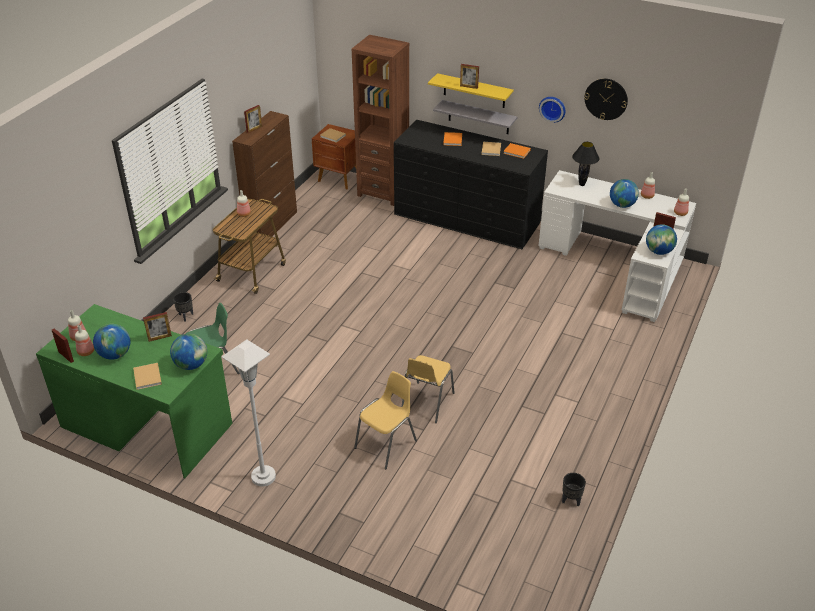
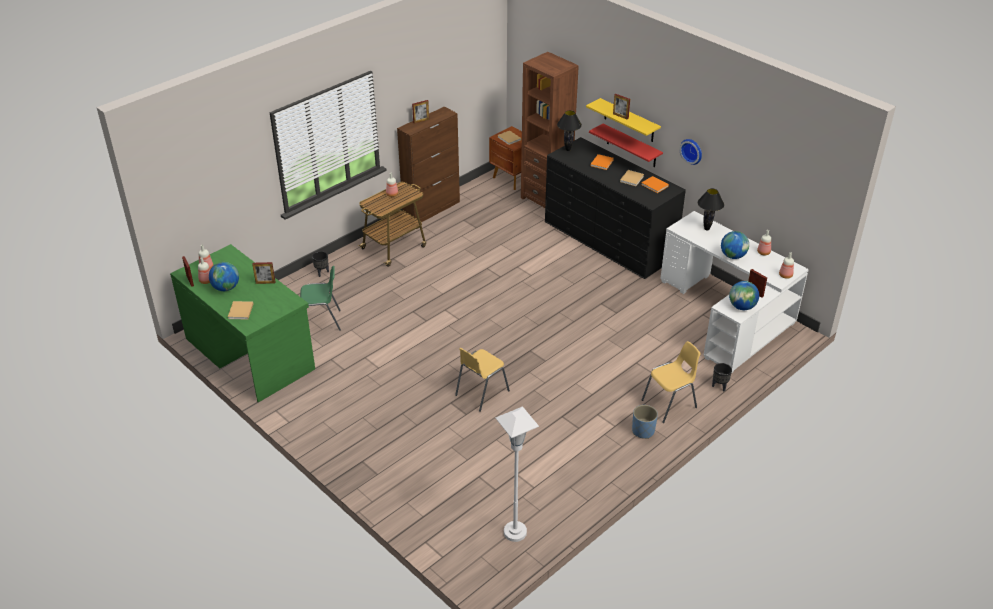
camera: 20 degrees right, 0 degrees up
globe [170,334,207,370] -> none
white floor lamp [222,340,276,487] -> white floor lamp moved to [496,406,539,542]
yellow chair [354,371,417,469] -> yellow chair moved to [642,341,700,423]
grey shelf [433,100,517,134] -> red shelf [589,123,663,167]
black planter [562,473,586,506] -> black planter moved to [712,363,732,392]
wall clock [584,79,628,120] -> none
none -> black table lamp [557,110,582,151]
none -> blue planter [632,405,658,439]

